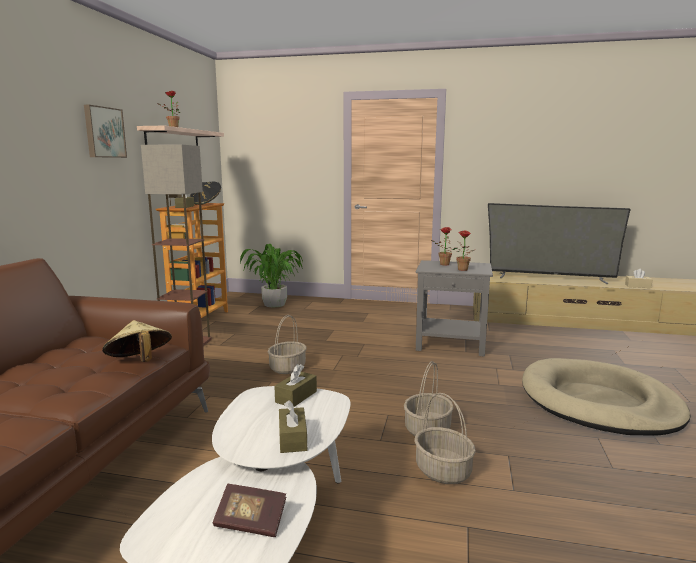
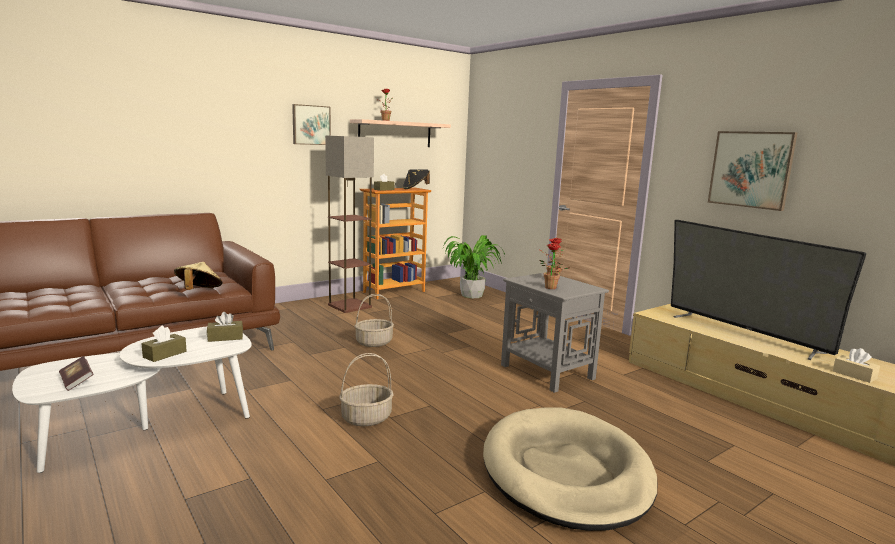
camera: 40 degrees right, 0 degrees up
basket [415,393,476,484] -> none
none -> picture [708,131,797,211]

